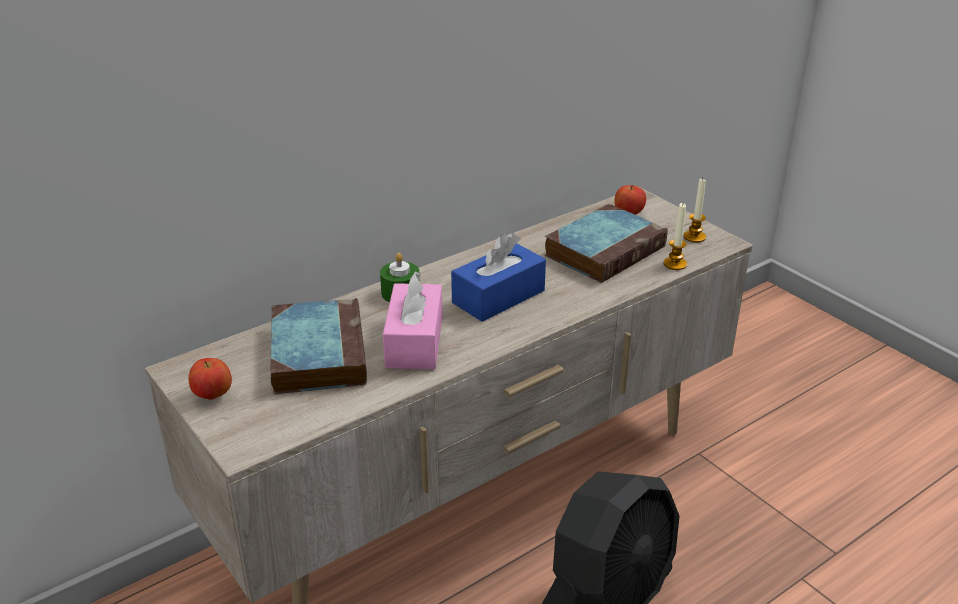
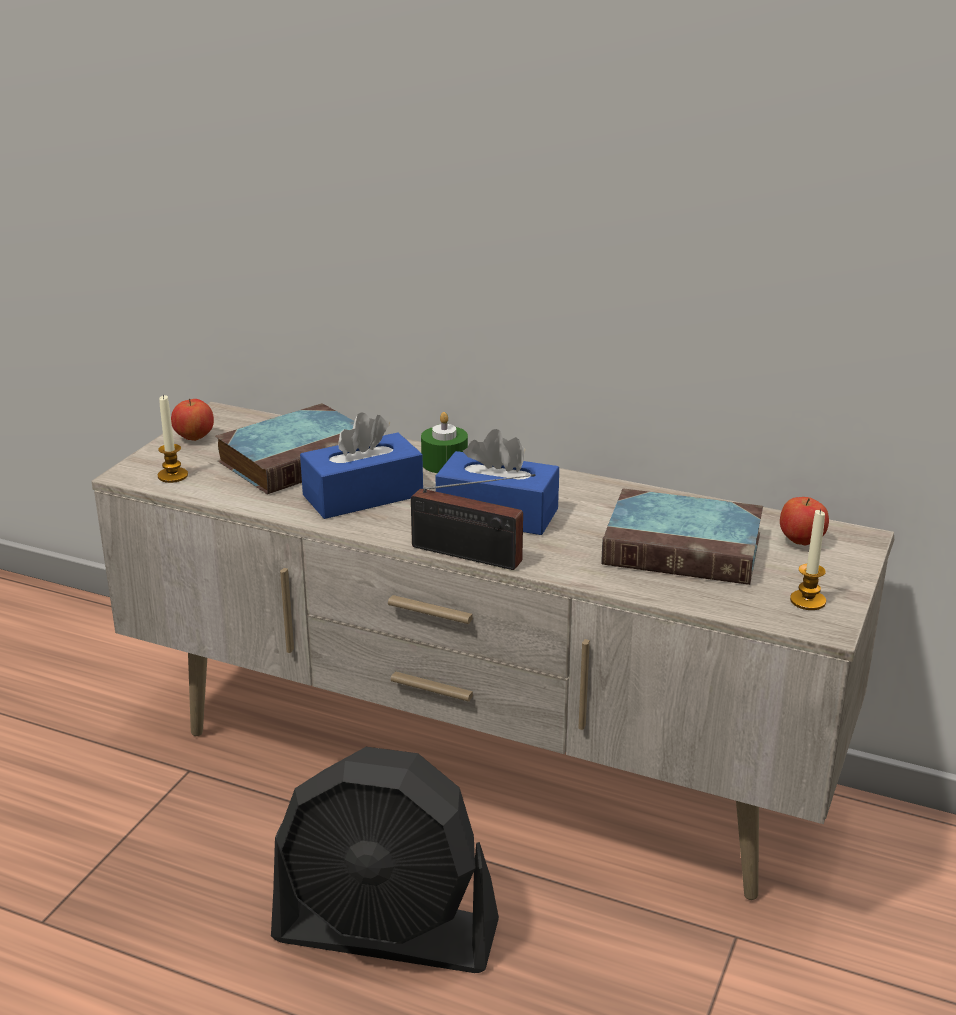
camera: 60 degrees right, 5 degrees down
pink tissue box [383,271,443,370] -> blue tissue box [300,412,423,519]
candle [663,203,687,270] -> candle moved to [158,394,188,483]
none -> radio [411,474,536,570]

